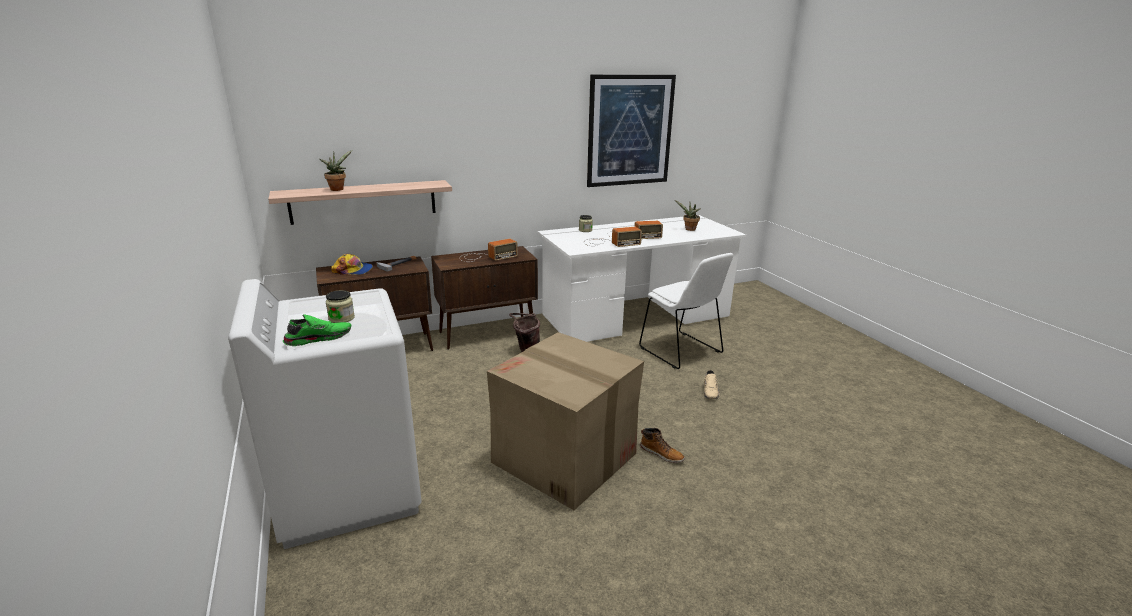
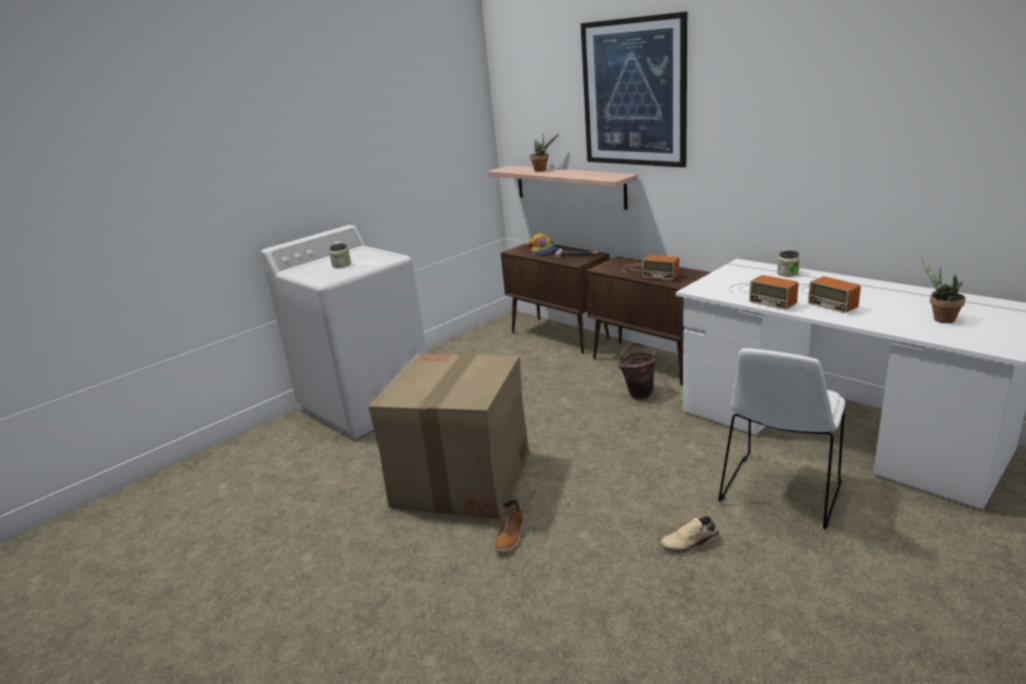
camera: 70 degrees right, 0 degrees up
green shoe [283,314,351,346] -> none
picture [587,74,676,187] -> picture moved to [581,12,687,168]

